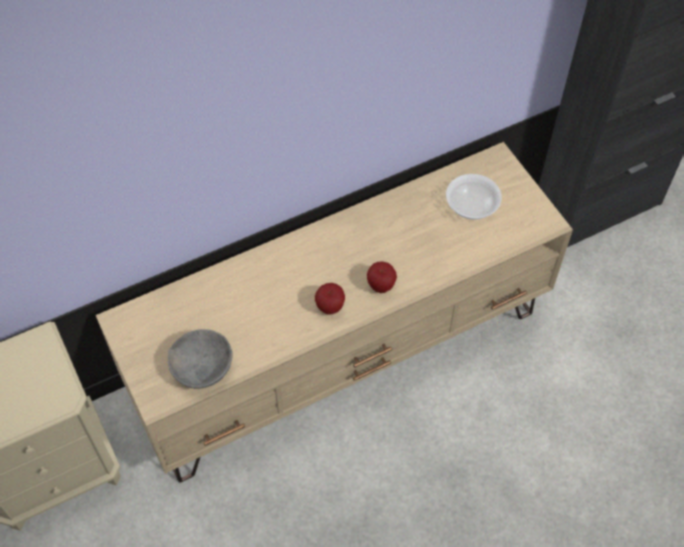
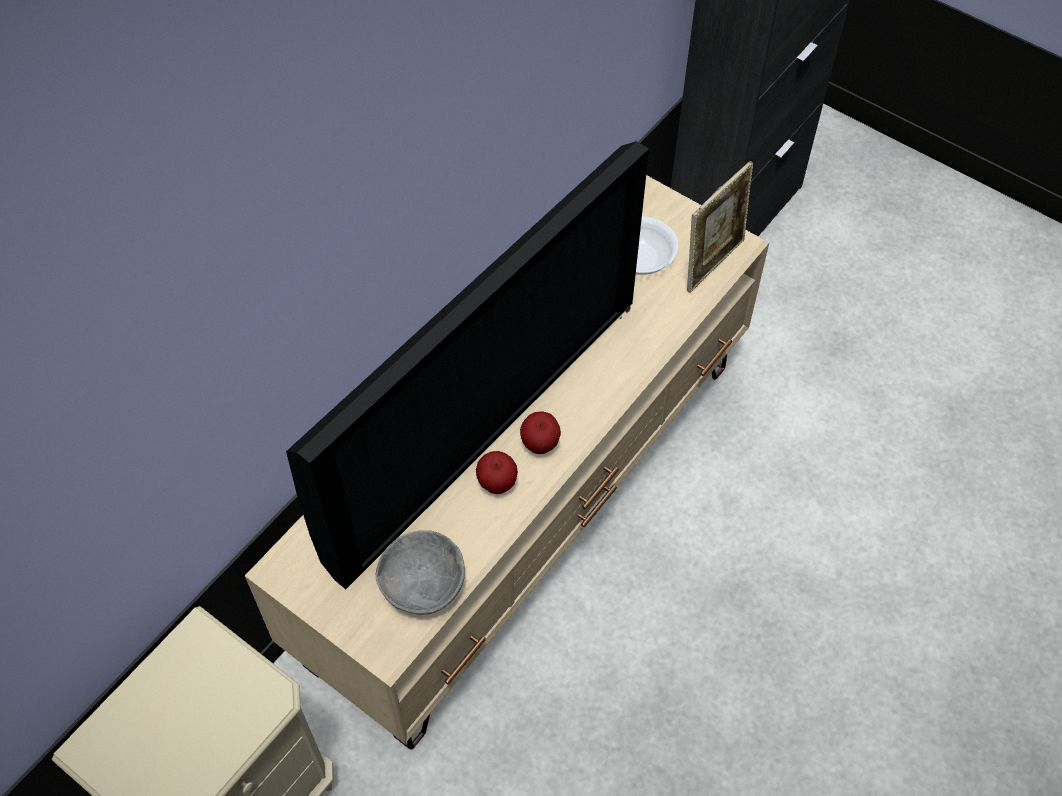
camera: 25 degrees left, 0 degrees up
apple [367,262,397,293] -> apple moved to [476,451,518,494]
none -> television [286,141,649,589]
none -> picture frame [687,161,753,293]

